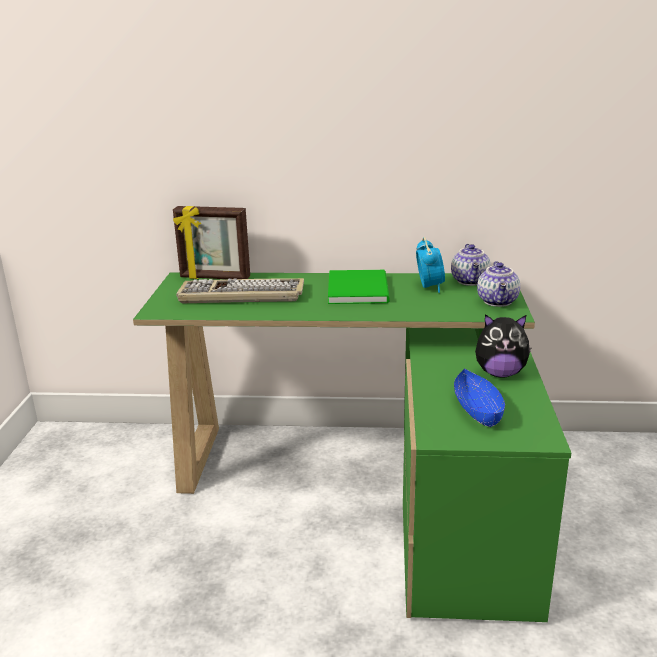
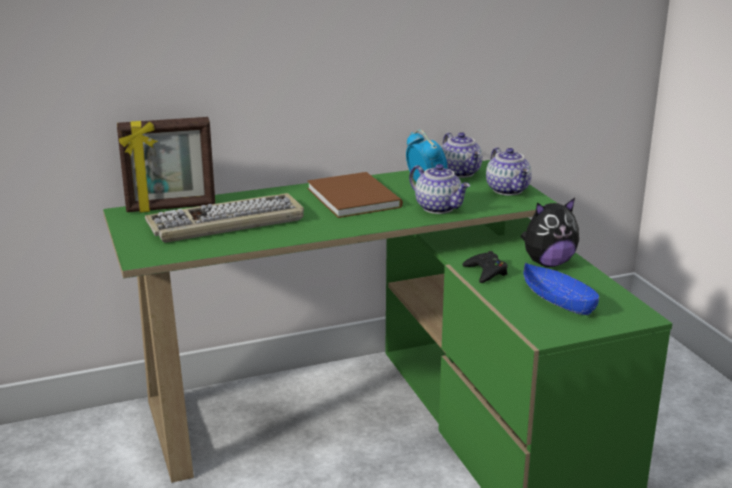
camera: 25 degrees left, 0 degrees up
green book [328,270,390,304] -> brown book [307,172,403,218]
none -> teapot [409,164,470,214]
none -> black game controller [462,251,508,283]

